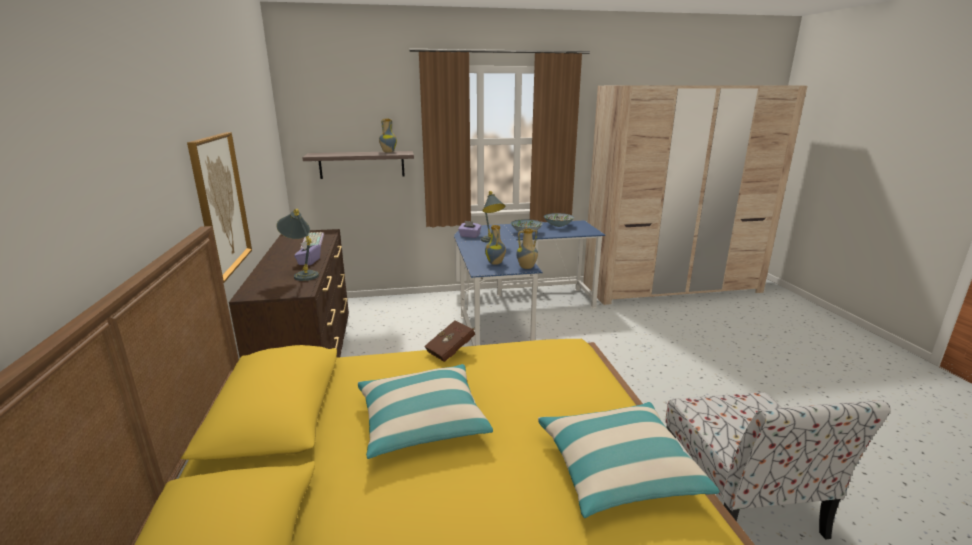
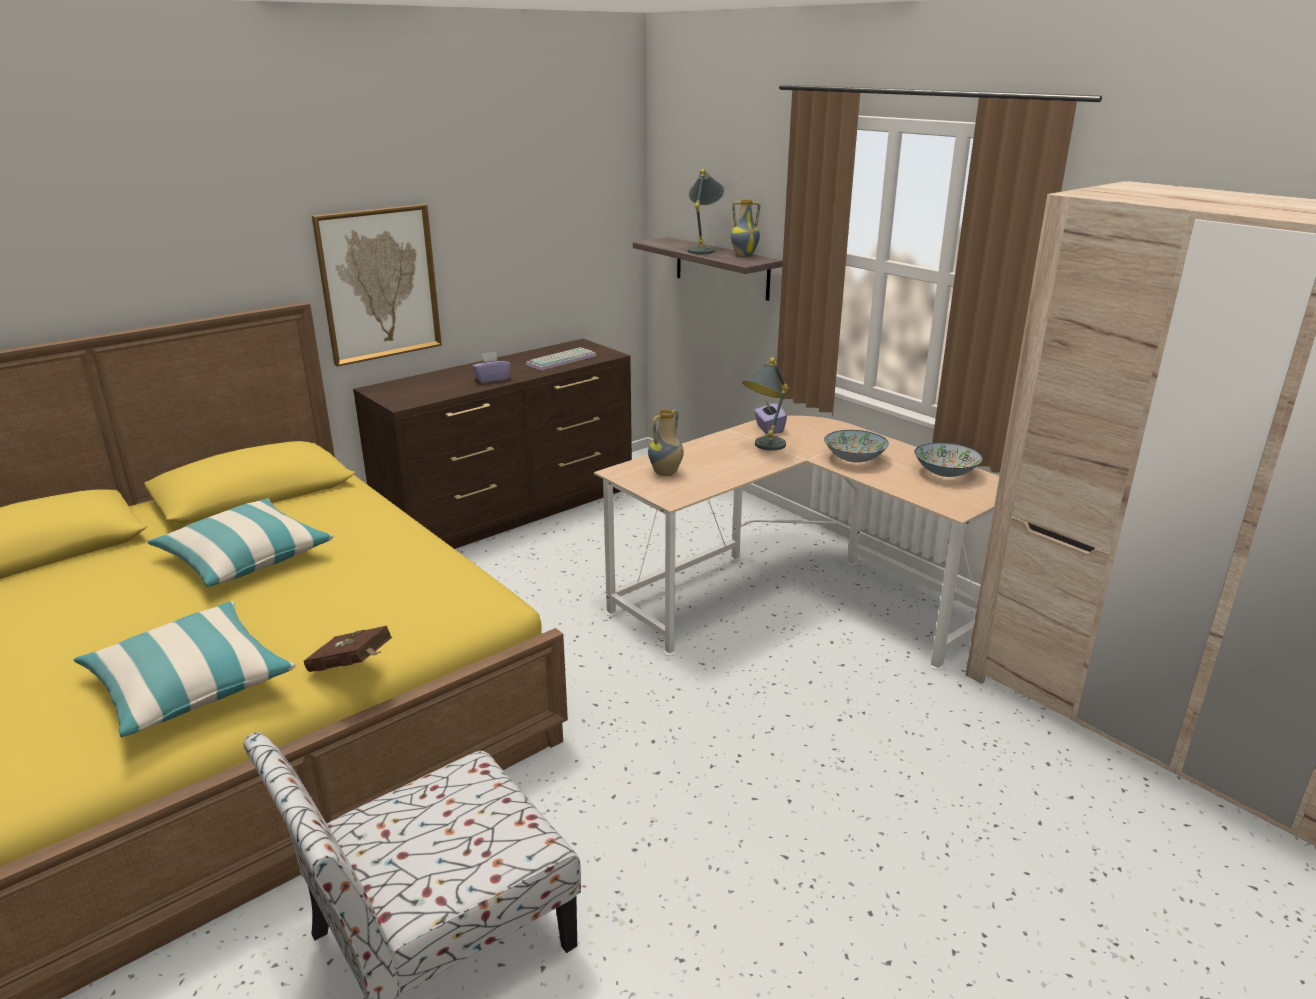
camera: 60 degrees right, 5 degrees up
grey table lamp [276,209,319,281] -> grey table lamp moved to [688,169,724,254]
brown book [424,320,475,362] -> brown book moved to [304,626,392,672]
blue desk [454,220,605,346] -> beige desk [594,416,999,670]
vase [516,229,538,269] -> none

